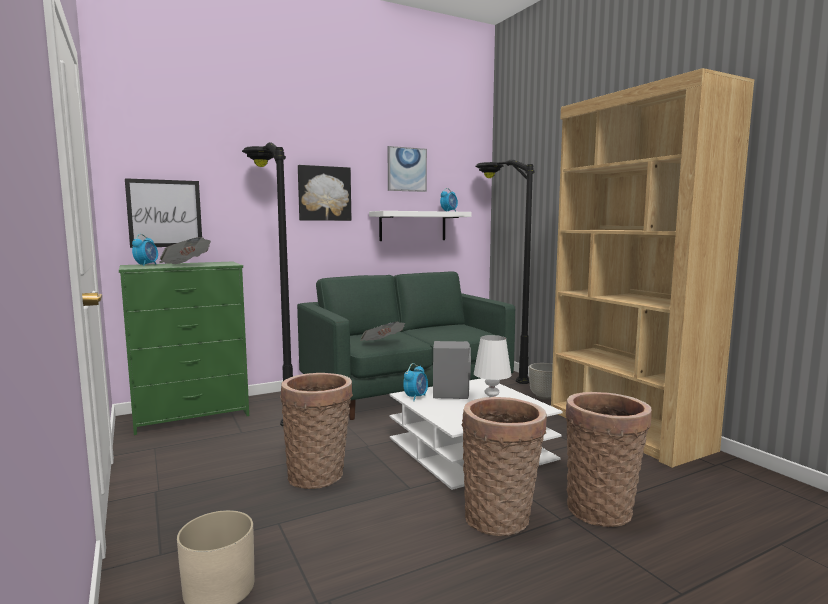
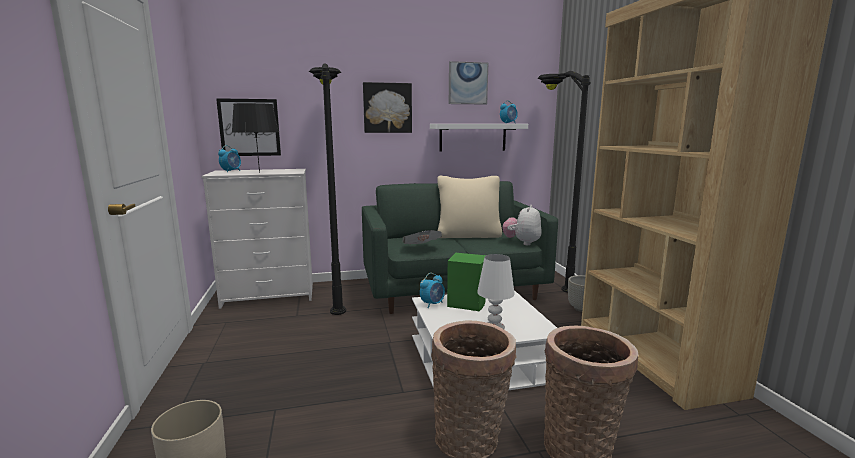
camera: 15 degrees right, 5 degrees up
green dresser [119,261,249,435] -> white dresser [202,169,313,309]
newspaper [159,237,211,264] -> black table lamp [232,103,279,173]
basket [280,373,353,489] -> none
grey speaker [433,341,471,399] -> green speaker [447,253,486,311]
none -> beige pillow [437,176,502,238]
none -> plush toy [503,205,542,245]

